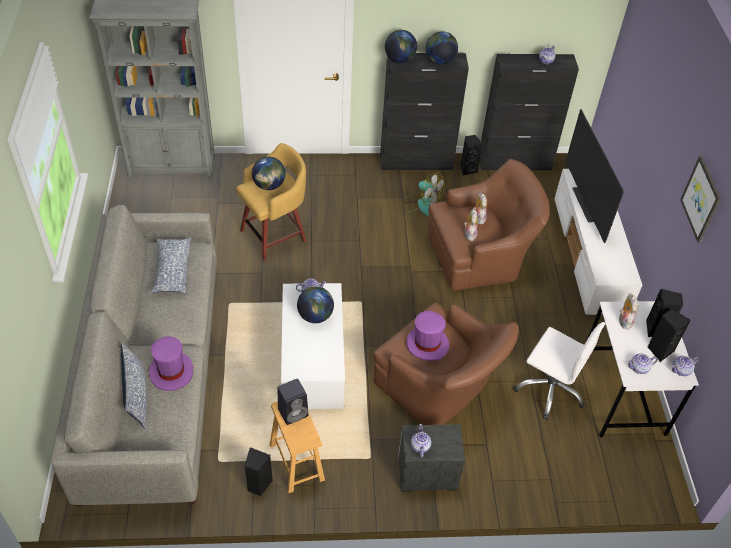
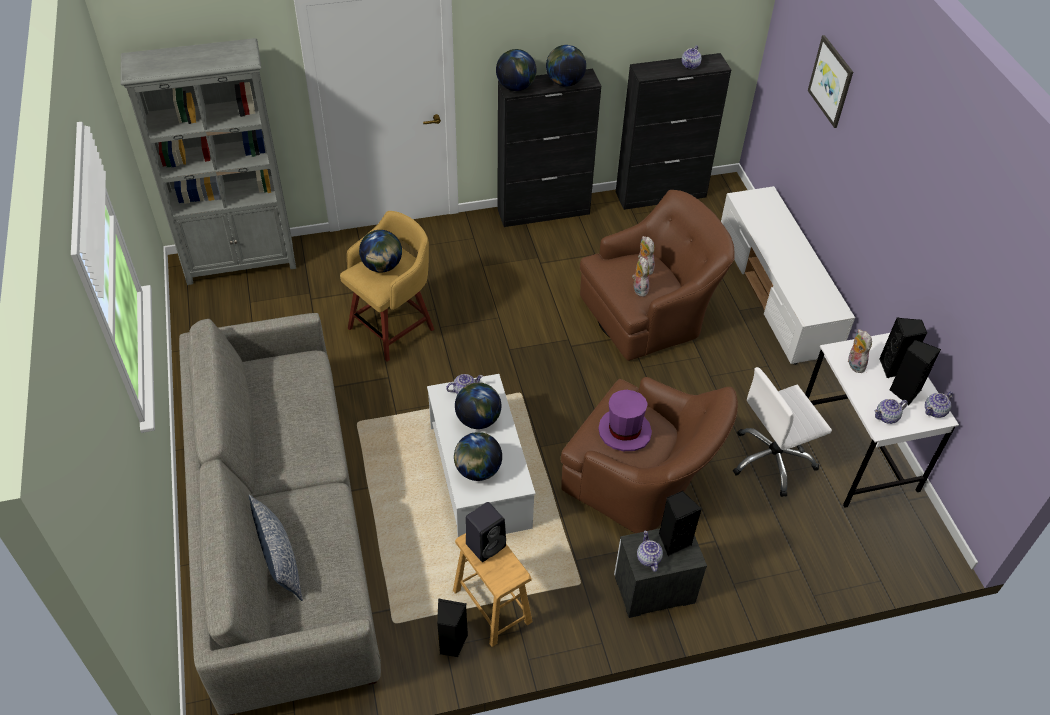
camera: 10 degrees left, 0 degrees up
purple hat [149,337,193,391] -> none
pillow [150,237,191,294] -> none
fan [403,172,445,216] -> none
black speaker [460,135,483,175] -> black speaker moved to [659,491,701,556]
white office chair [513,322,605,420] -> white office chair turned 135 degrees clockwise [733,367,832,497]
television [566,109,624,243] -> none
picture [680,155,721,243] -> picture moved to [808,35,853,128]
none -> globe [454,432,502,481]

